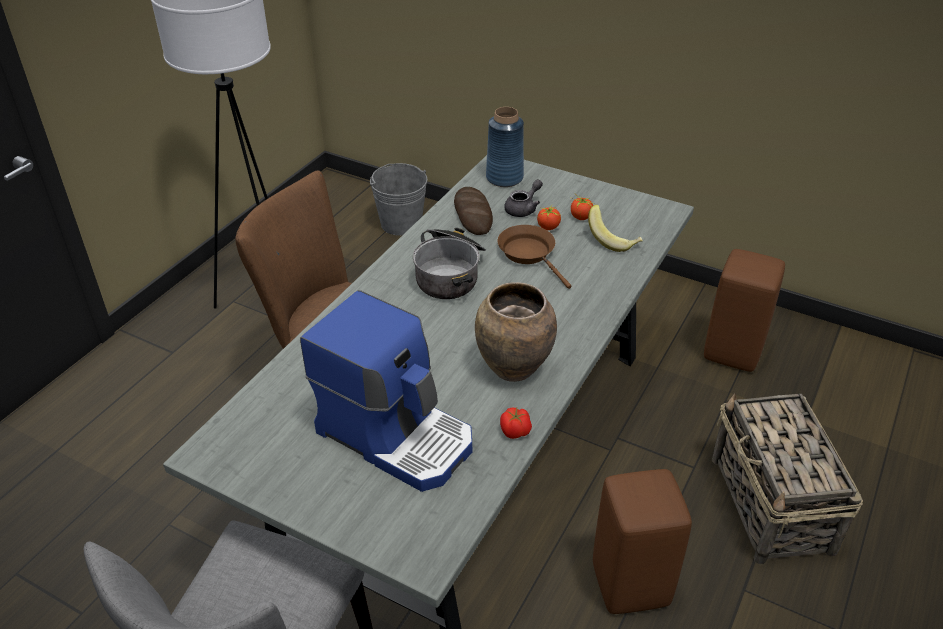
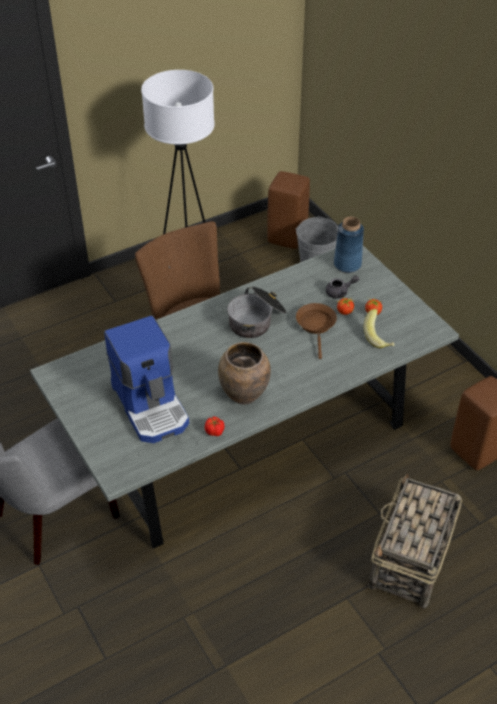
camera: 30 degrees right, 5 degrees up
bread [454,187,493,235] -> none
brown stool [593,469,692,614] -> brown stool moved to [267,171,310,249]

